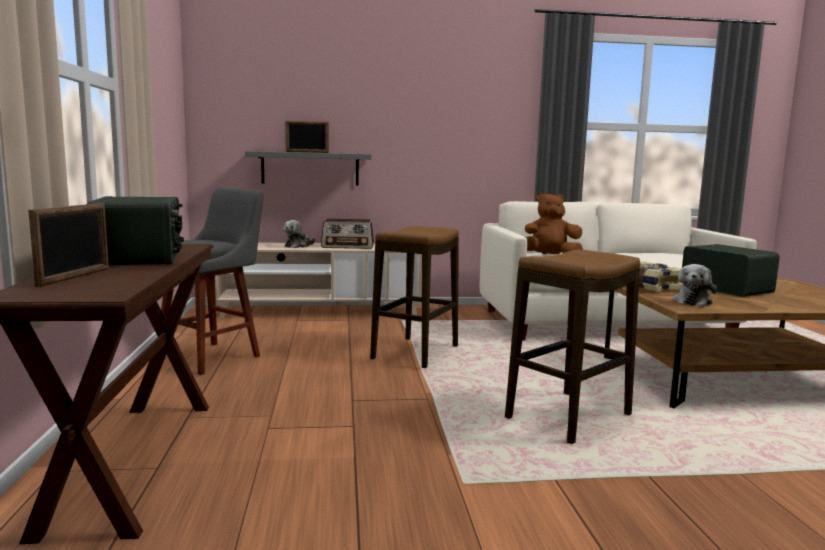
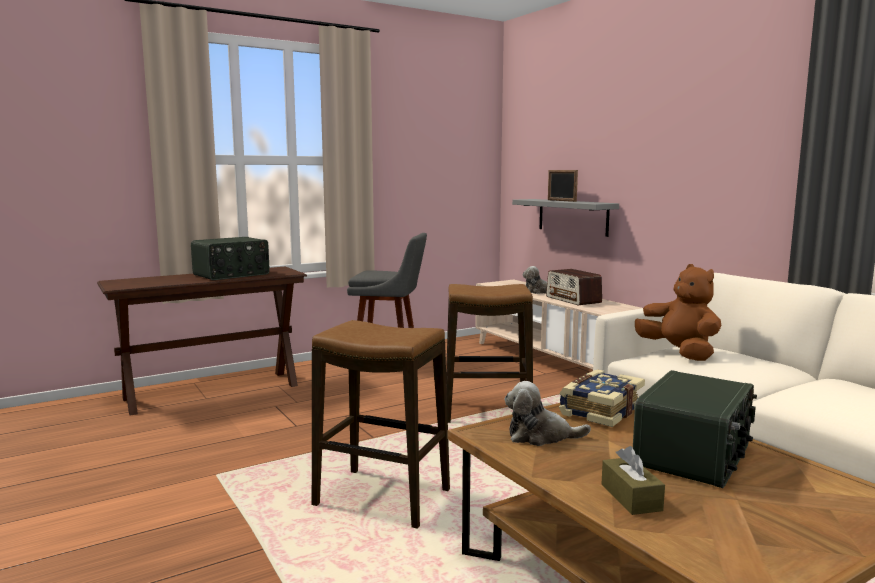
camera: 65 degrees right, 0 degrees up
picture frame [28,203,109,287] -> none
none -> brown tissue box [601,446,665,515]

